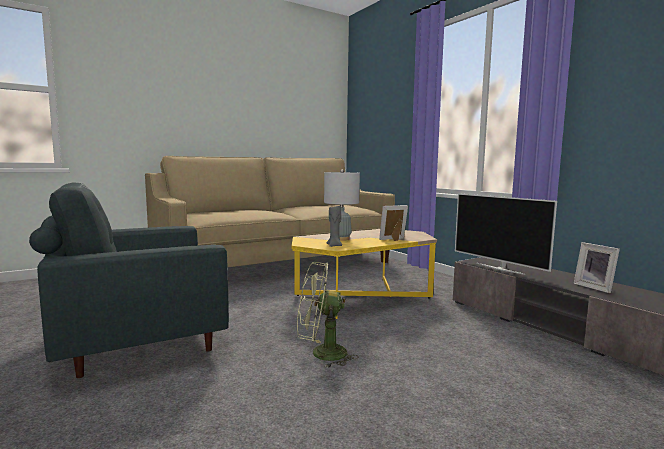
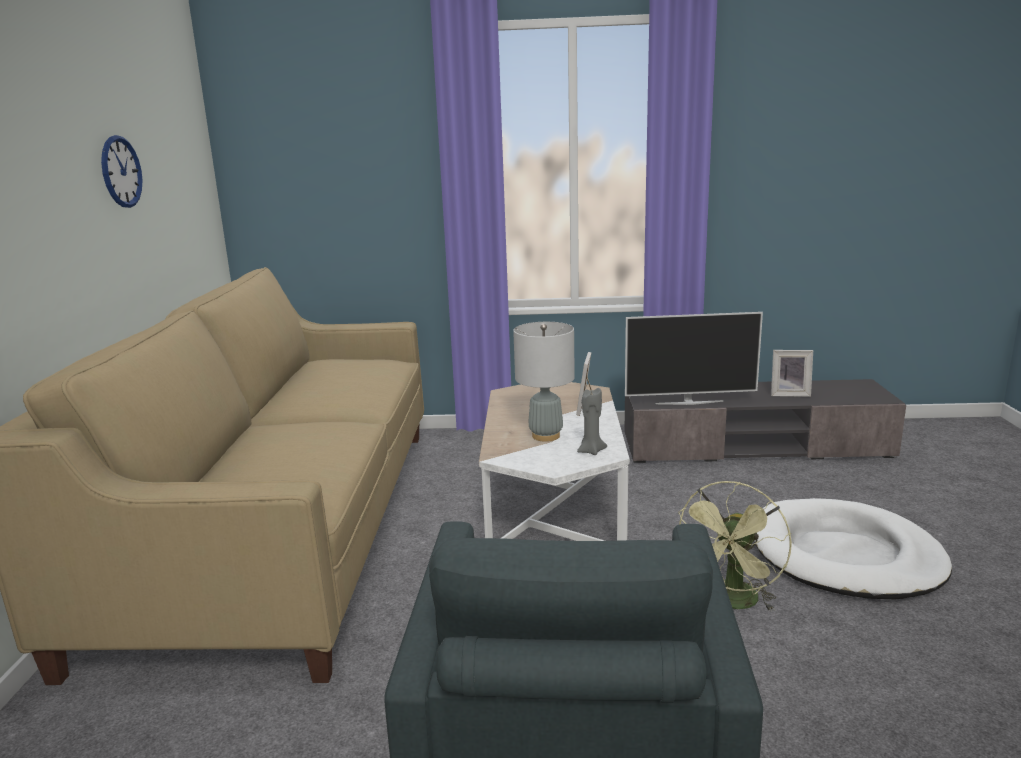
camera: 55 degrees left, 10 degrees up
yellow coffee table [291,229,437,319] -> white coffee table [479,382,630,541]
none -> wall clock [101,135,142,208]
none -> white dog bed [754,498,952,599]

